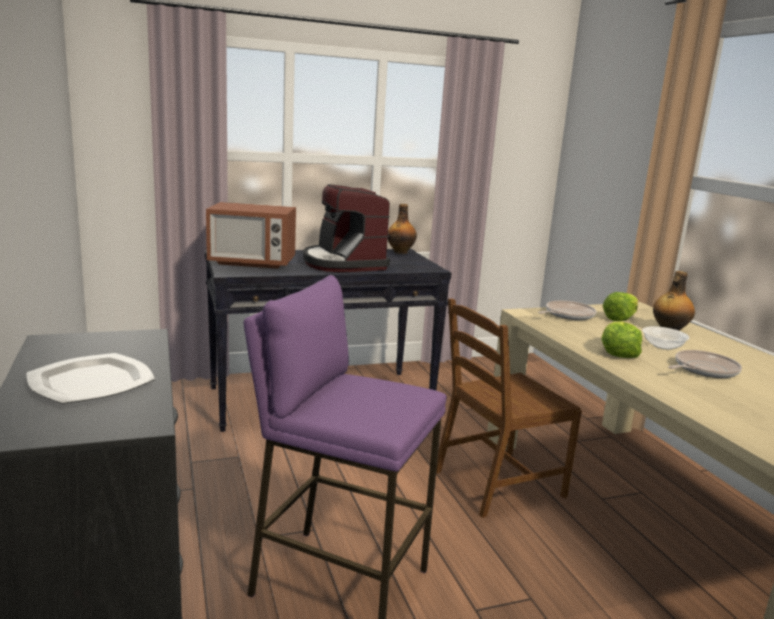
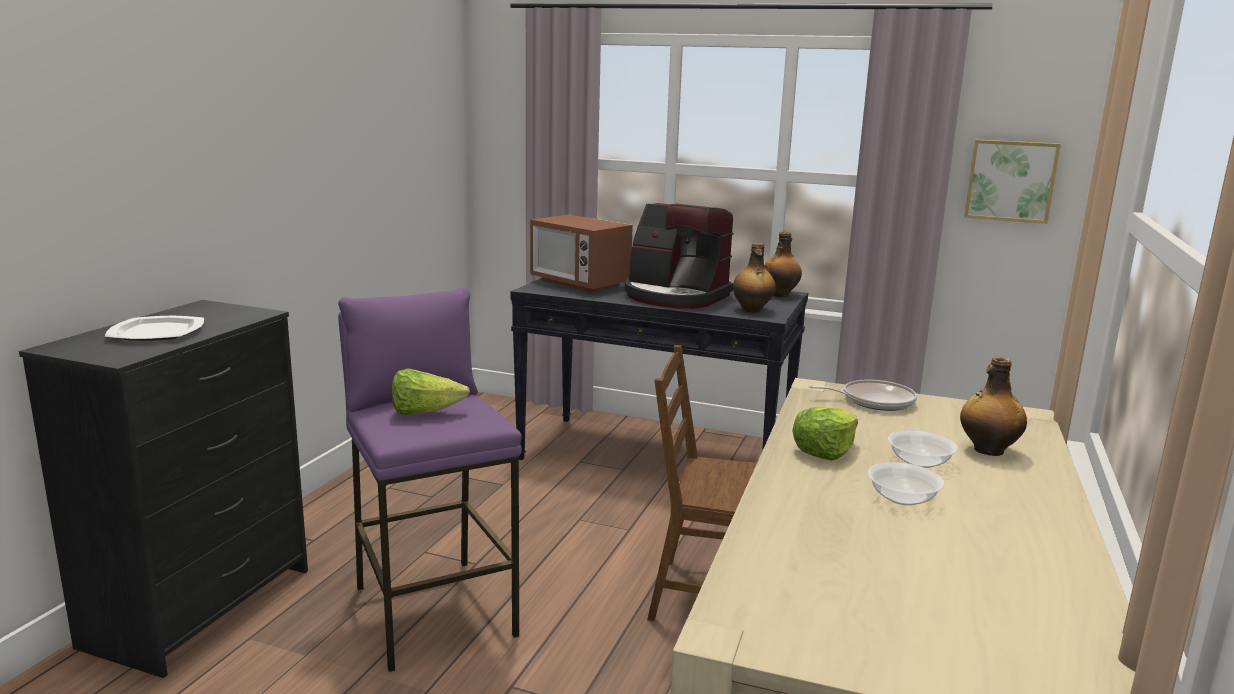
camera: 40 degrees right, 0 degrees up
coffee machine [303,184,390,272] -> coffee machine turned 75 degrees counterclockwise [625,203,734,309]
lettuce [603,292,638,321] -> lettuce moved to [392,368,470,415]
frying pan [668,350,742,378] -> bowl [868,462,944,506]
none -> bottle [733,243,776,313]
none -> picture [964,139,1061,224]

